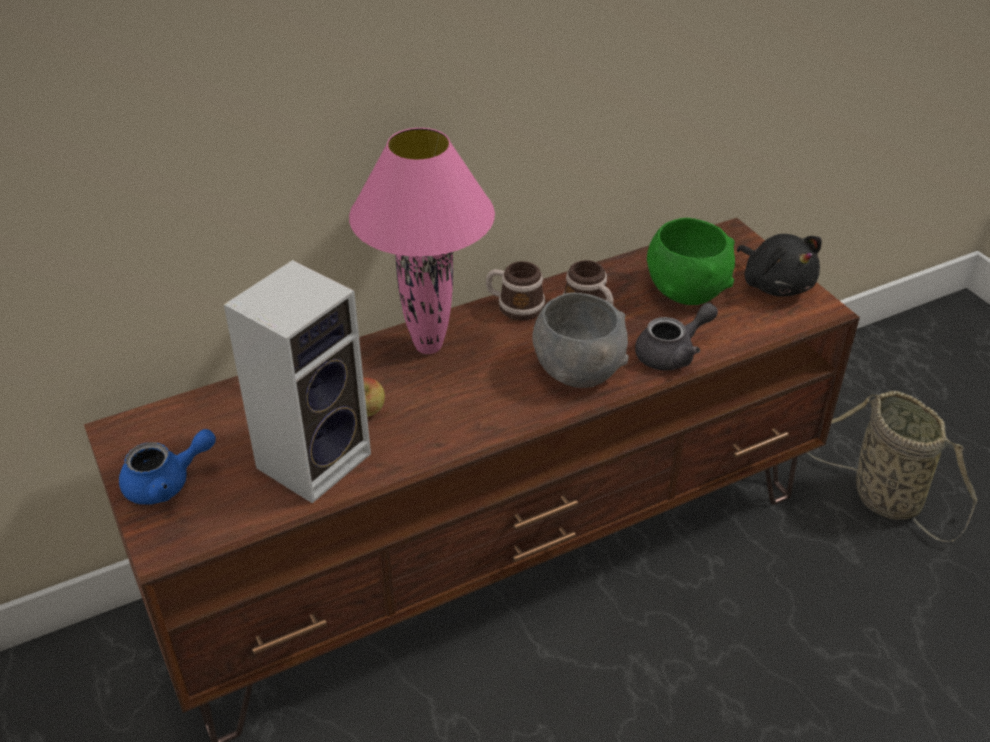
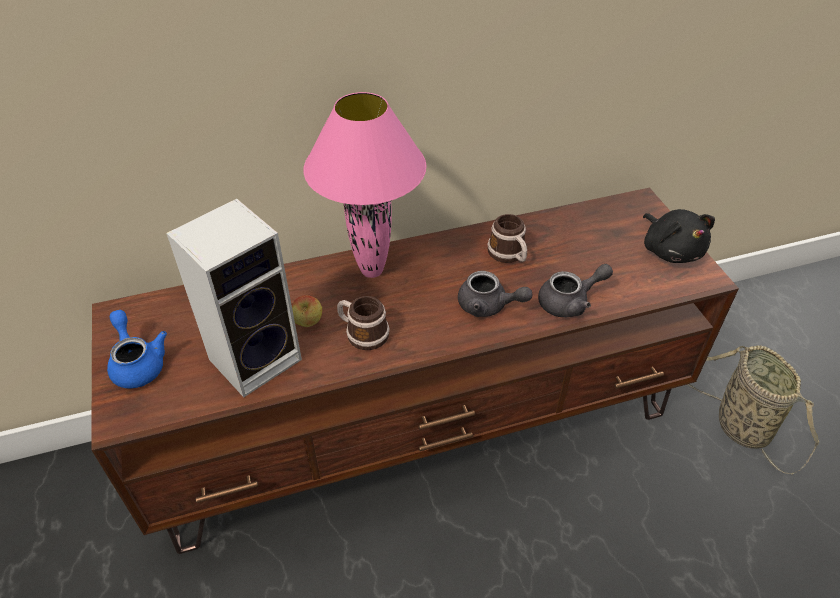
camera: 10 degrees right, 5 degrees up
blue teapot [119,429,216,505] -> blue teapot turned 105 degrees counterclockwise [107,310,167,389]
mug [486,261,545,321] -> mug moved to [337,296,390,350]
grey bowl [532,292,629,388] -> grey teapot [458,271,532,317]
green bowl [647,218,735,305] -> none

